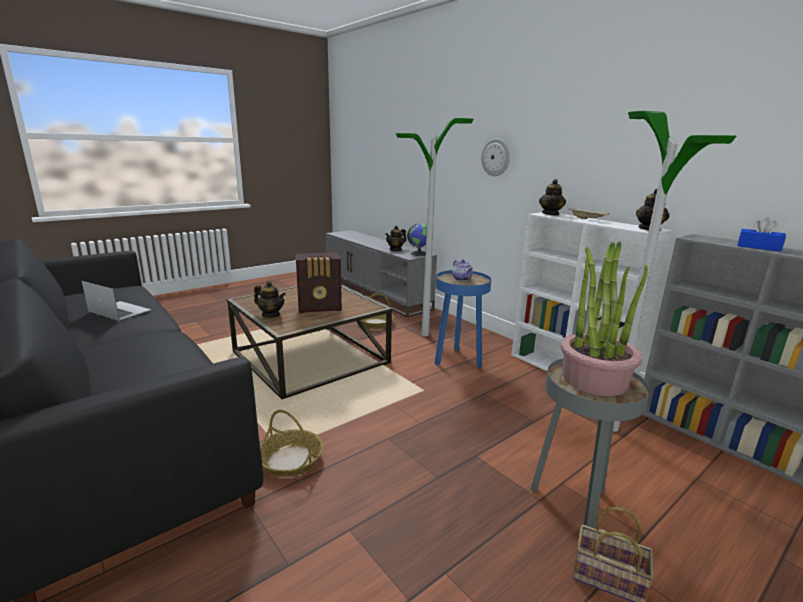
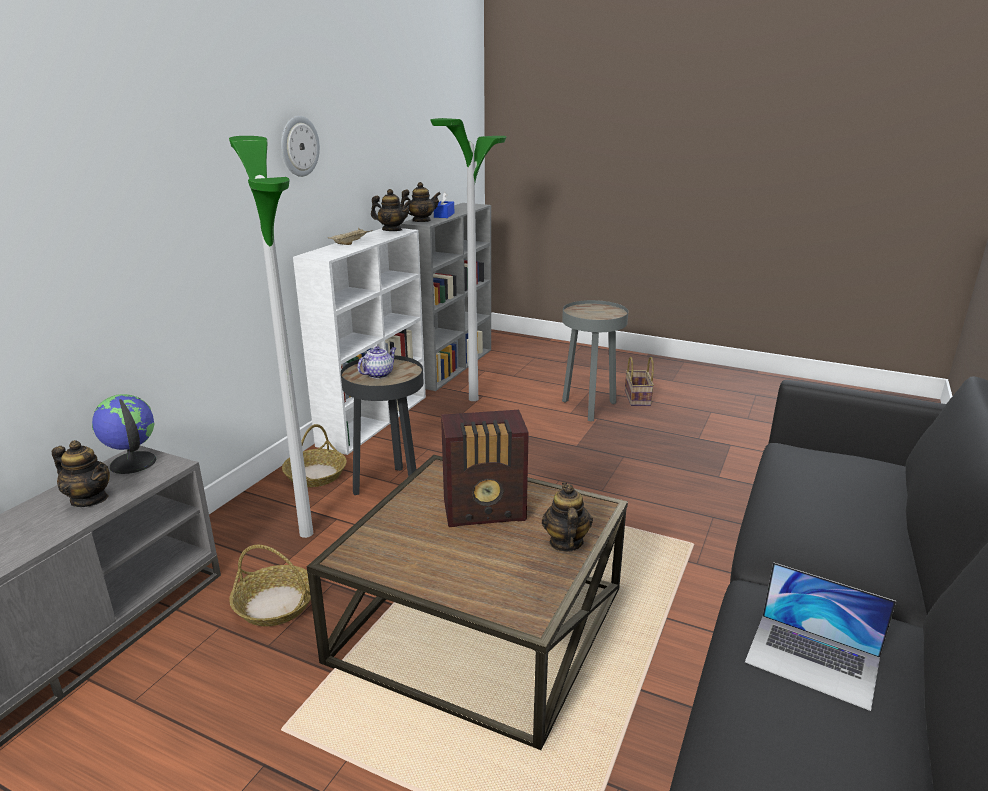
camera: 115 degrees left, 5 degrees up
laptop [82,281,151,320] -> laptop turned 60 degrees counterclockwise [745,562,896,711]
basket [260,409,323,477] -> basket moved to [282,424,347,487]
radio [296,252,342,313] -> radio turned 120 degrees clockwise [441,410,529,527]
blue side table [434,270,491,367] -> black side table [341,355,424,495]
wall clock [481,138,510,176] -> wall clock moved to [281,116,320,177]
teapot [539,179,566,216] -> teapot moved to [400,182,441,222]
potted plant [561,241,648,396] -> none

